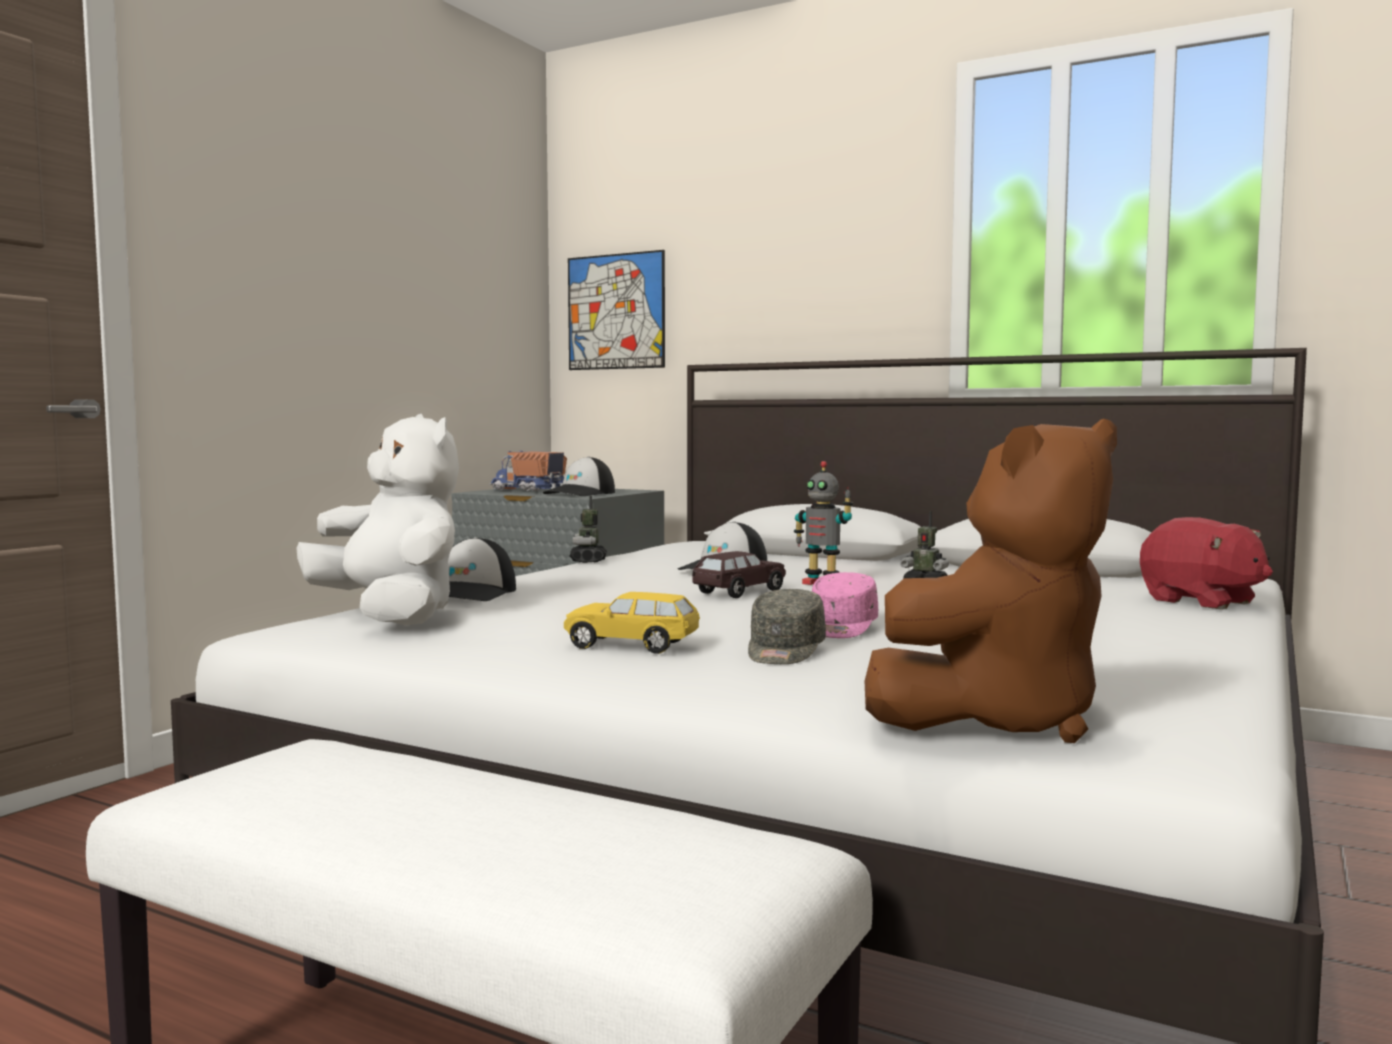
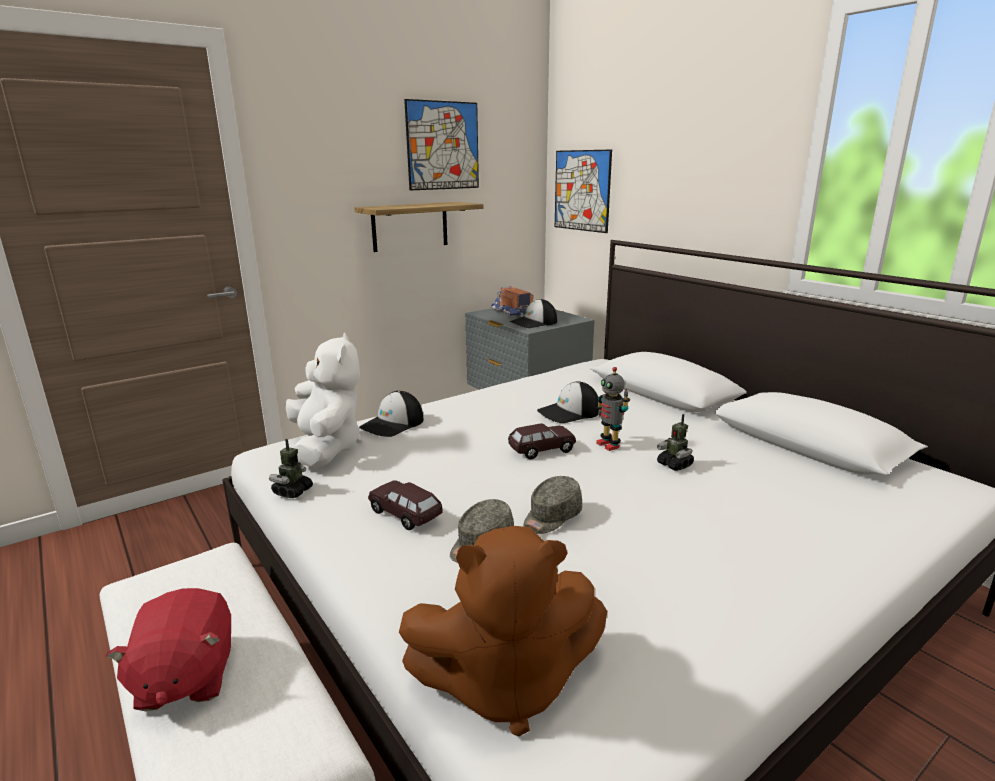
camera: 25 degrees right, 15 degrees up
yellow toy car [564,592,700,654] -> brown toy car [368,480,443,530]
toy robot [570,496,607,563] -> toy robot moved to [269,439,313,498]
pink cap [812,572,878,638] -> grey cap [523,476,582,534]
red plush toy [1140,517,1273,610] -> red plush toy moved to [105,588,231,711]
none -> shelf [355,202,483,252]
none -> picture [404,99,479,191]

